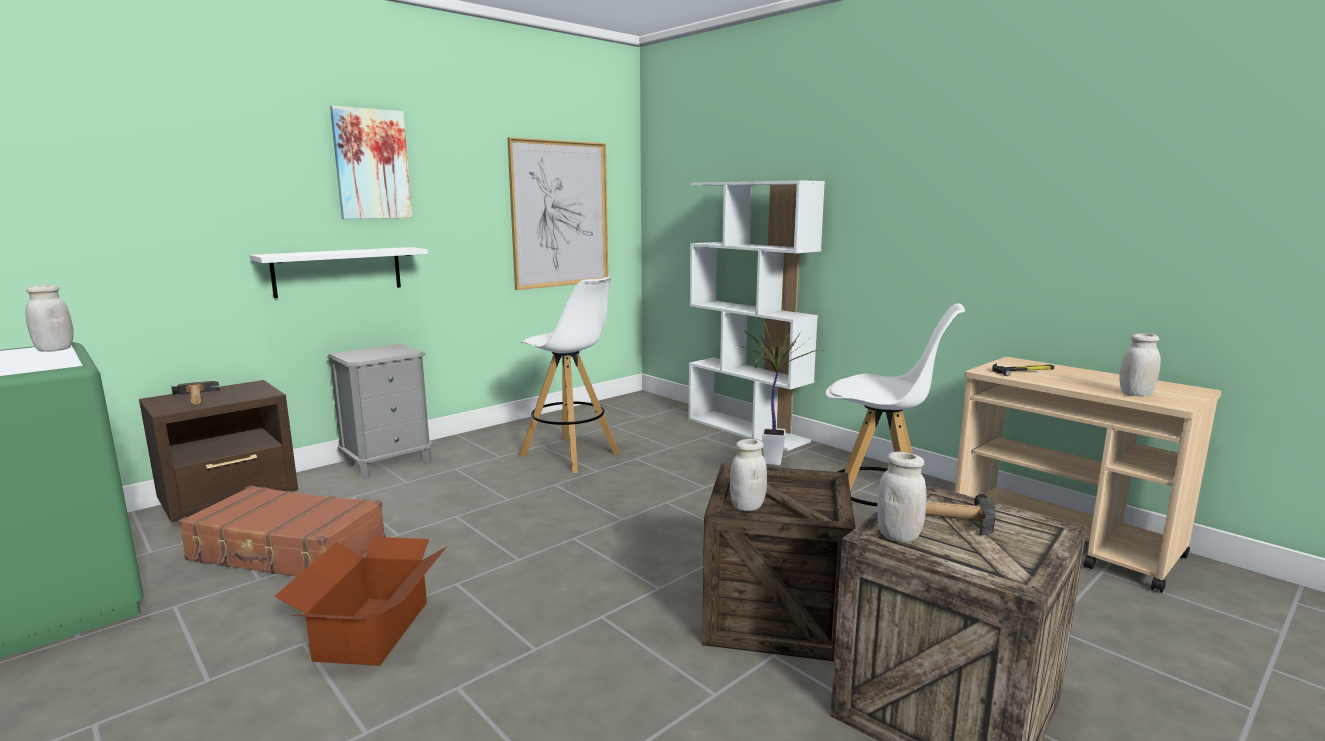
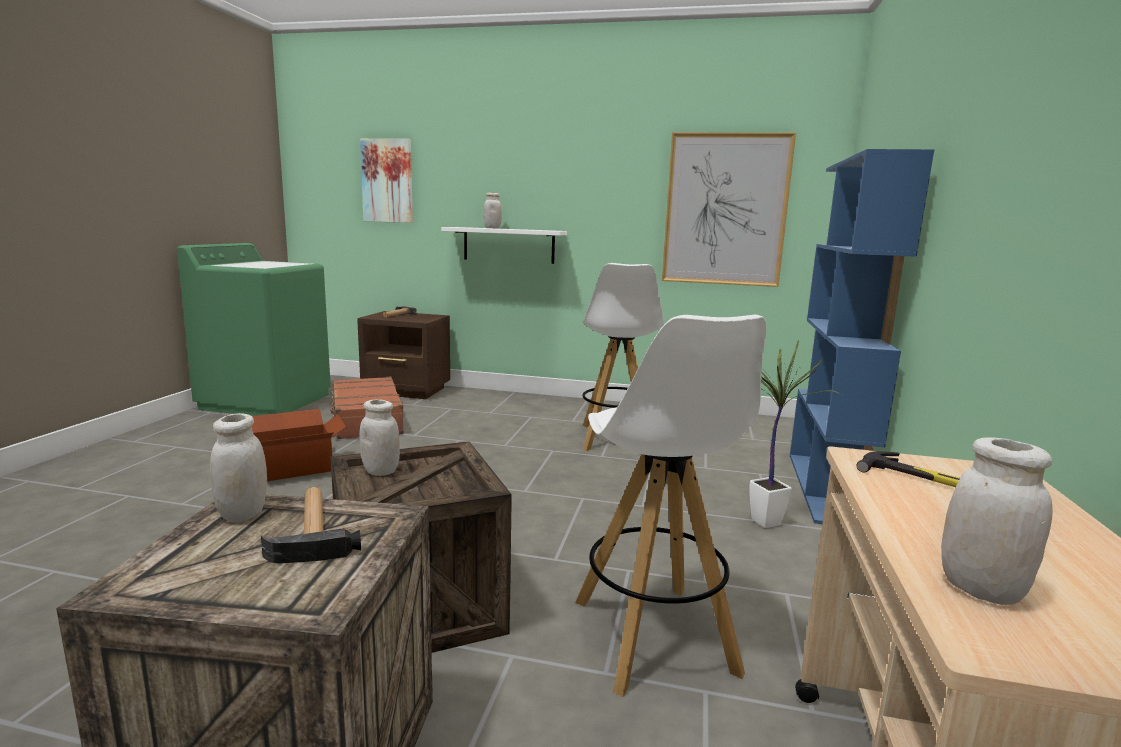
camera: 55 degrees right, 0 degrees up
white jar [26,285,74,351] -> white jar moved to [483,193,502,228]
grey nightstand [327,344,433,479] -> none
picture [330,106,412,219] -> picture moved to [360,139,413,223]
white bookcase [688,180,825,451] -> blue bookcase [790,149,934,524]

